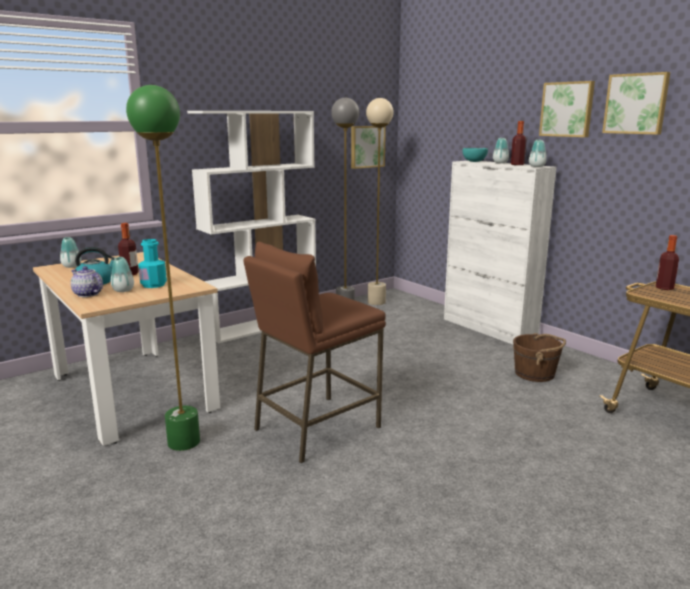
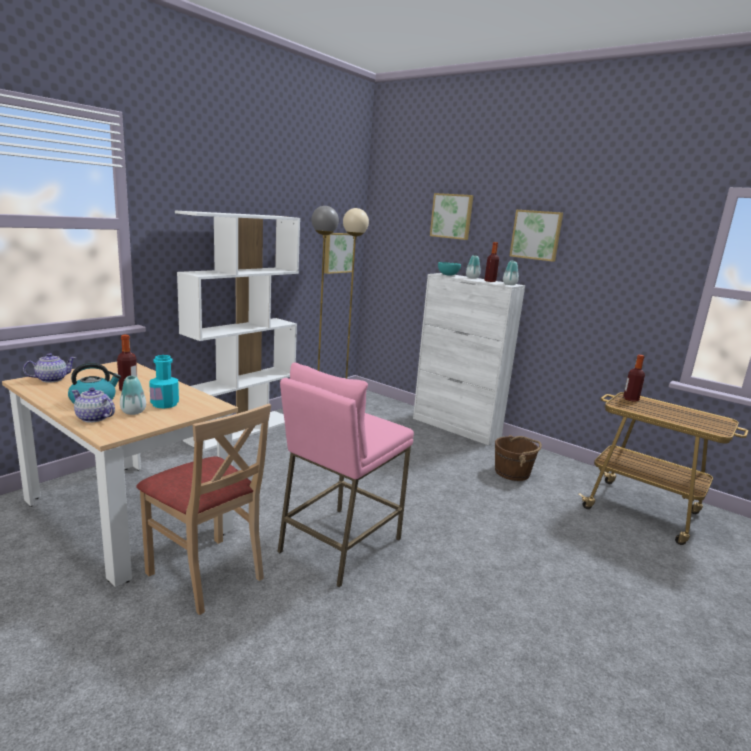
camera: 15 degrees left, 0 degrees up
vase [60,237,81,268] -> teapot [23,353,76,383]
green floor lamp [126,85,200,451] -> beige chair [136,404,271,615]
brown stool [243,242,386,463] -> pink stool [278,362,414,587]
picture [602,72,670,135] -> picture moved to [430,193,473,240]

